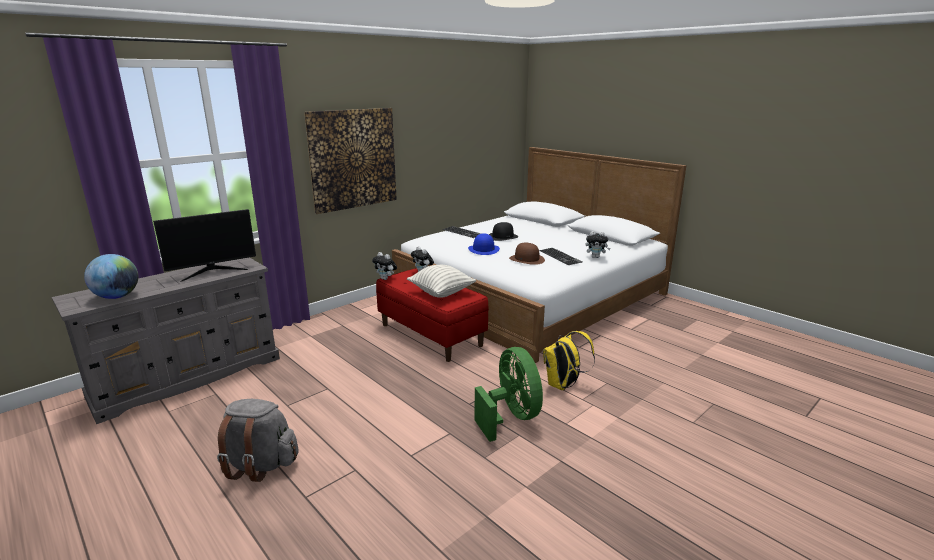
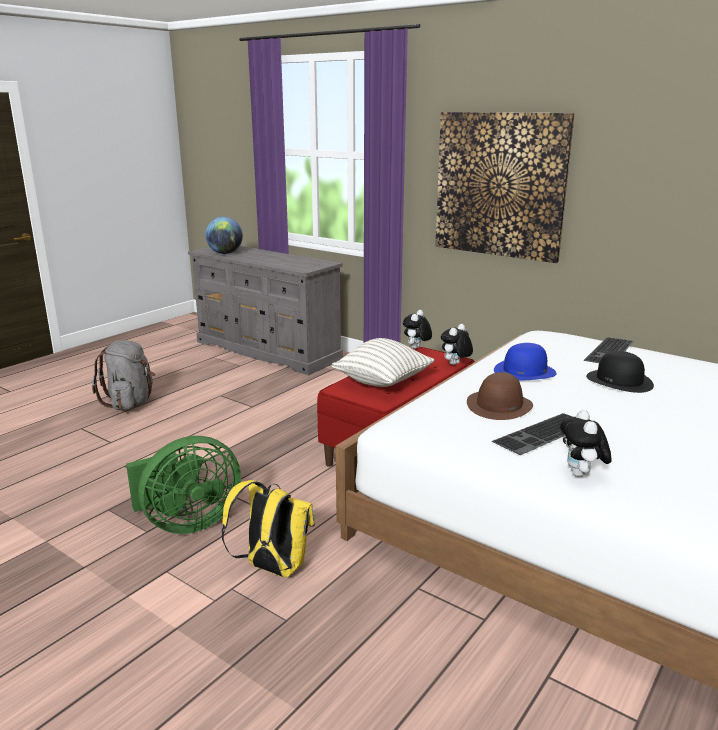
camera: 80 degrees right, 0 degrees up
monitor [153,209,256,282] -> none

